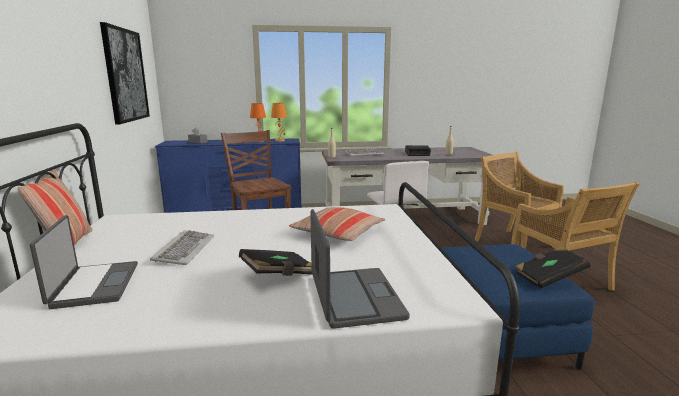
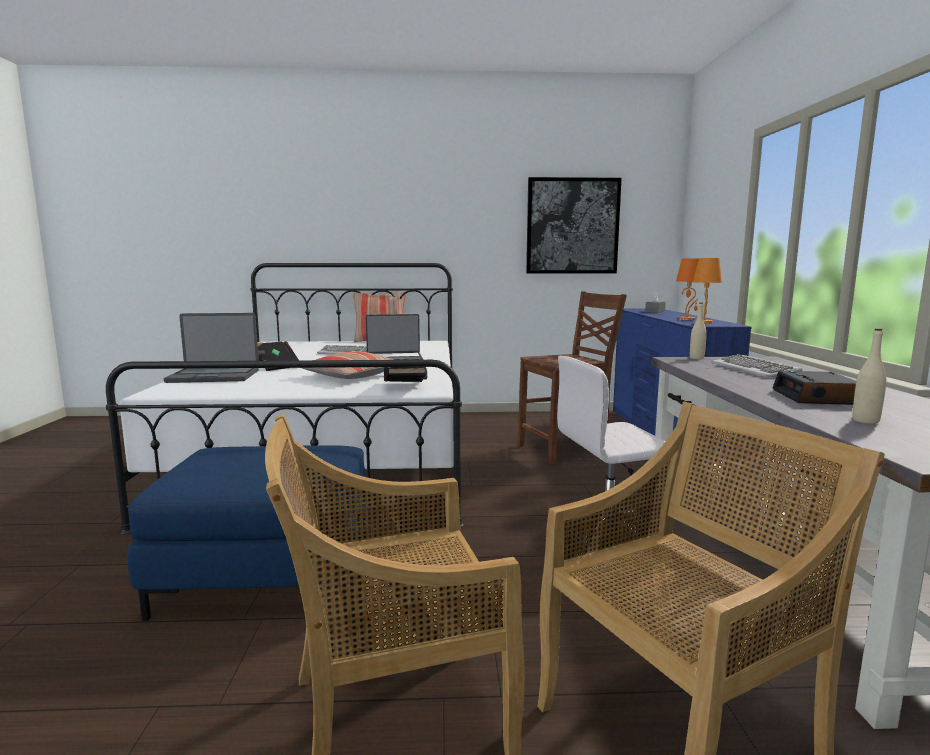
camera: 95 degrees right, 5 degrees down
laptop [30,215,138,309] -> laptop moved to [366,314,423,360]
black book [515,246,590,288] -> black book moved to [384,367,427,382]

